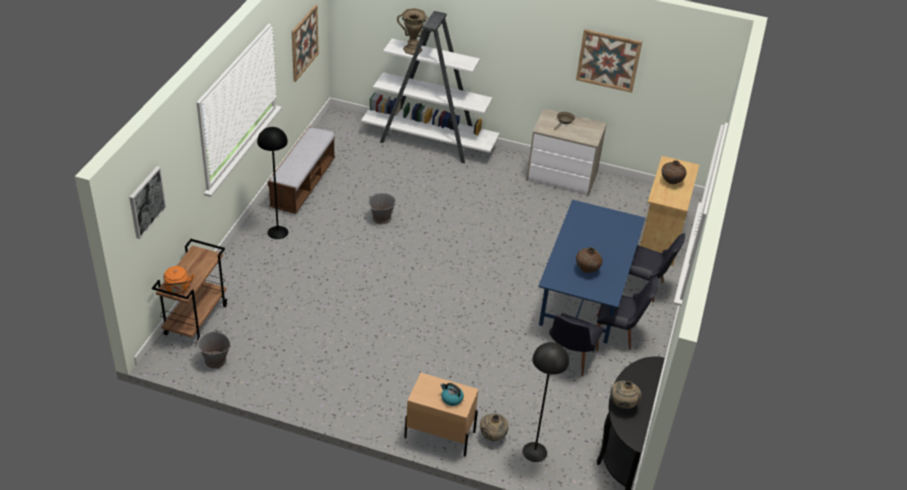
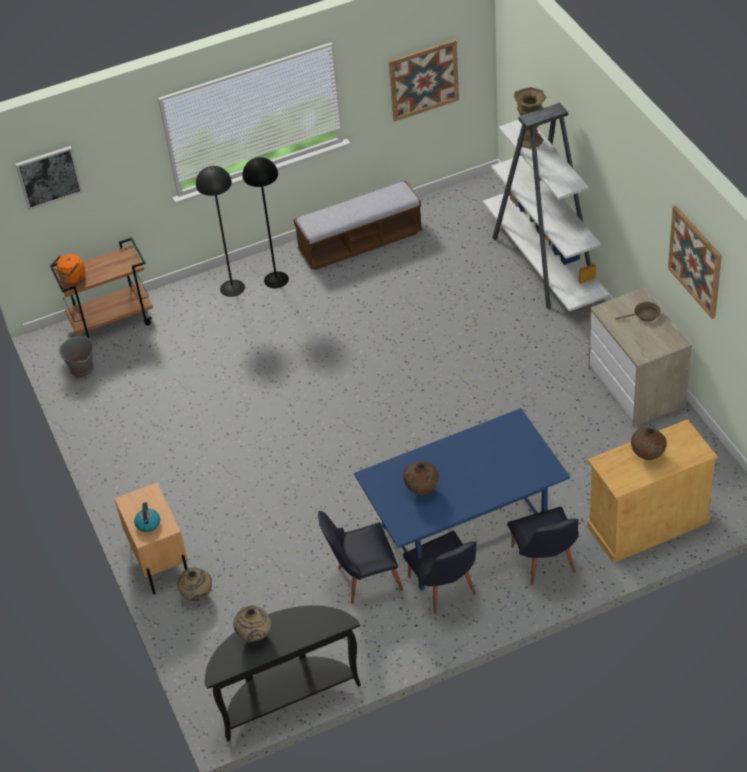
camera: 55 degrees right, 5 degrees up
grey bucket [369,193,396,224] -> none
black floor lamp [522,342,569,462] -> black floor lamp moved to [196,166,245,297]

